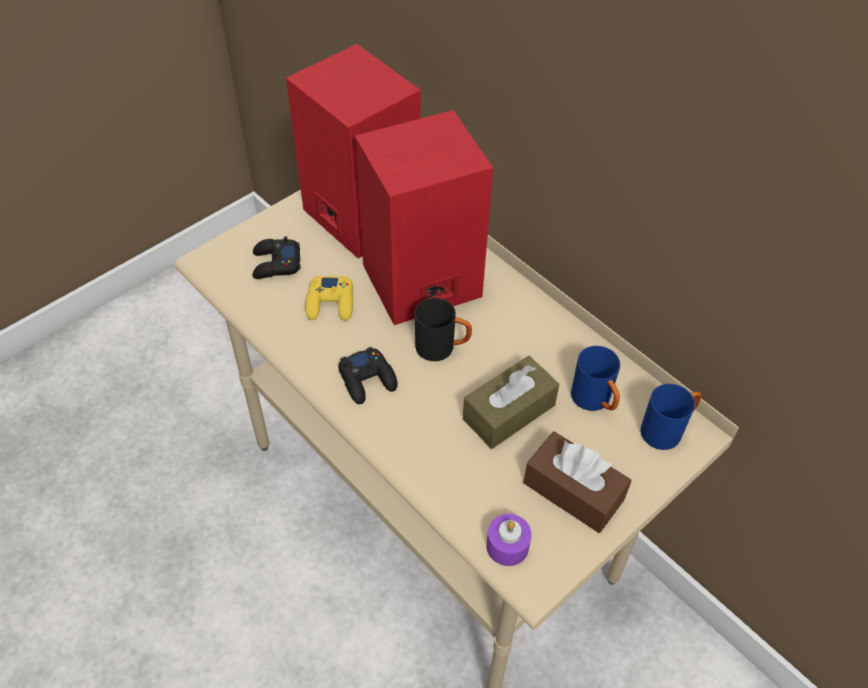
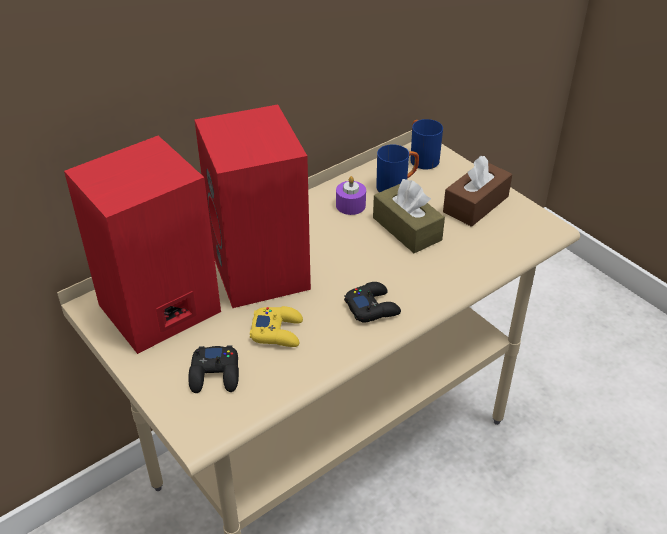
camera: 85 degrees left, 10 degrees down
black mug [415,298,472,361] -> none
purple candle [486,514,532,566] -> purple candle moved to [336,176,366,215]

